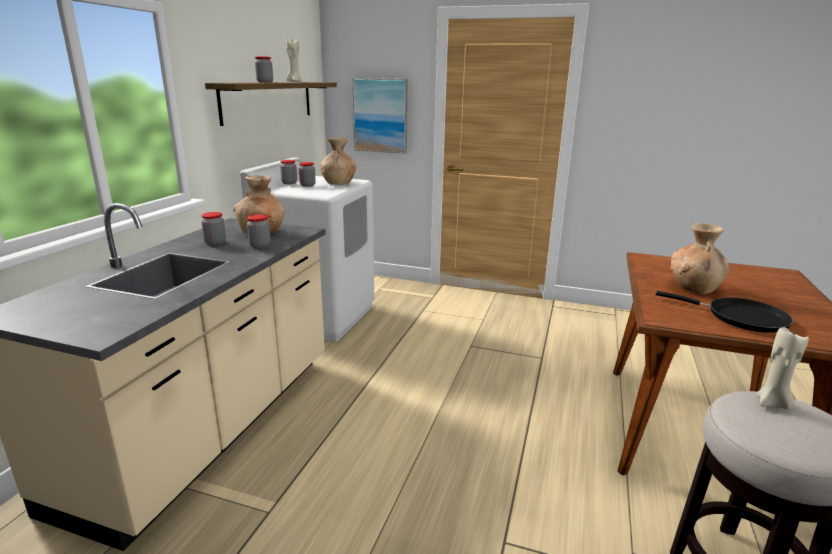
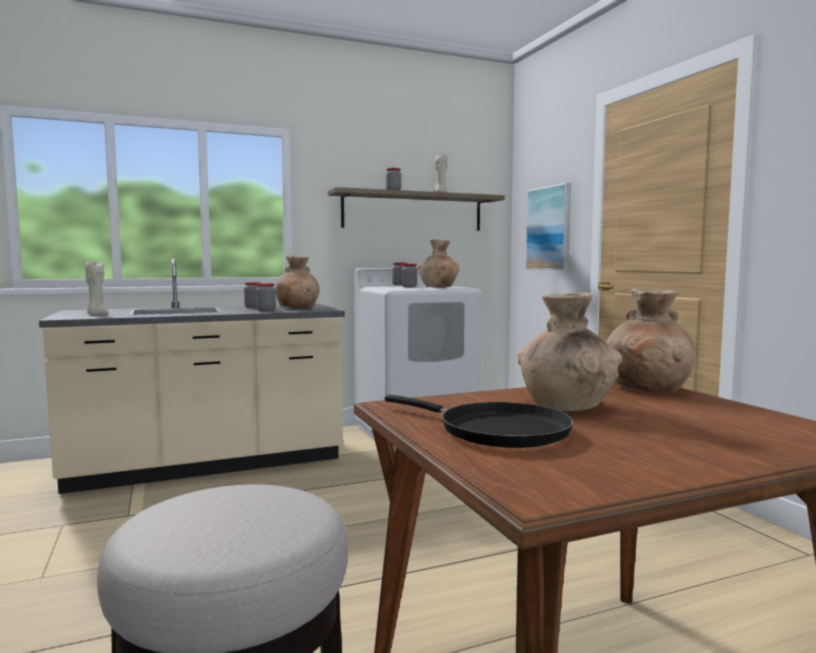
camera: 50 degrees right, 15 degrees down
black frying pan [656,291,793,332] -> black frying pan turned 45 degrees counterclockwise [385,395,573,448]
beige candle [756,327,809,409] -> beige candle moved to [85,261,109,315]
none -> brown vase [606,288,697,392]

